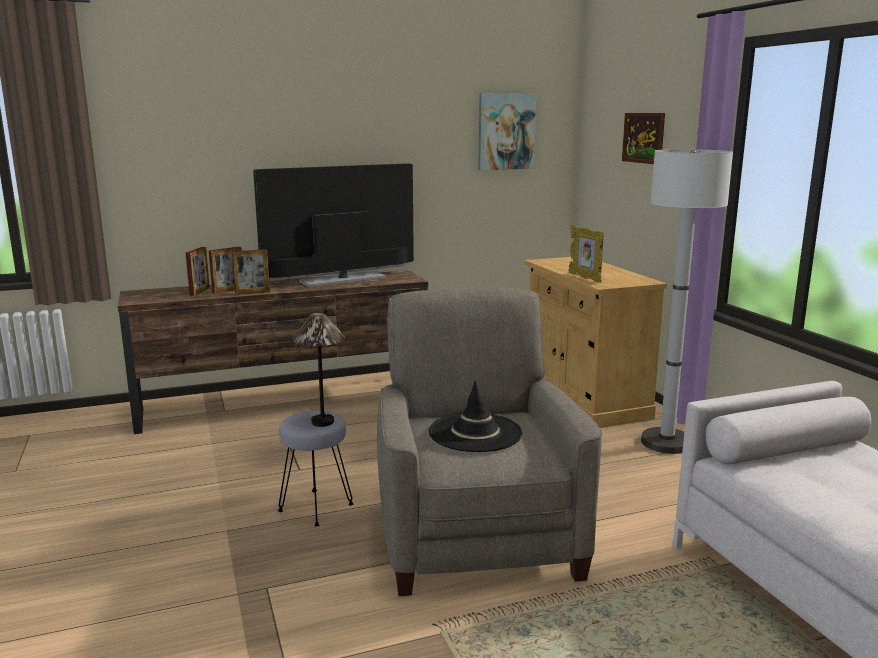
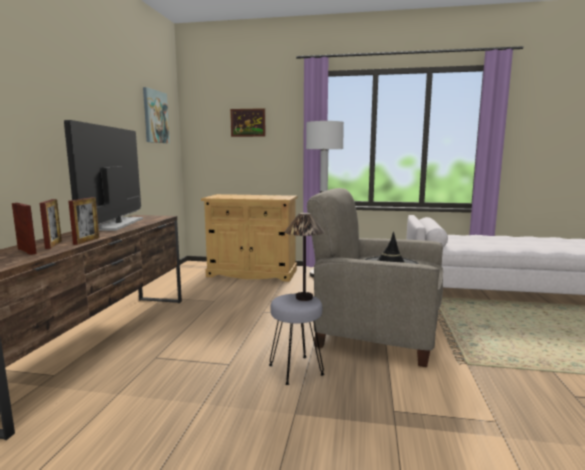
camera: 60 degrees left, 5 degrees down
picture frame [568,225,604,283] -> none

